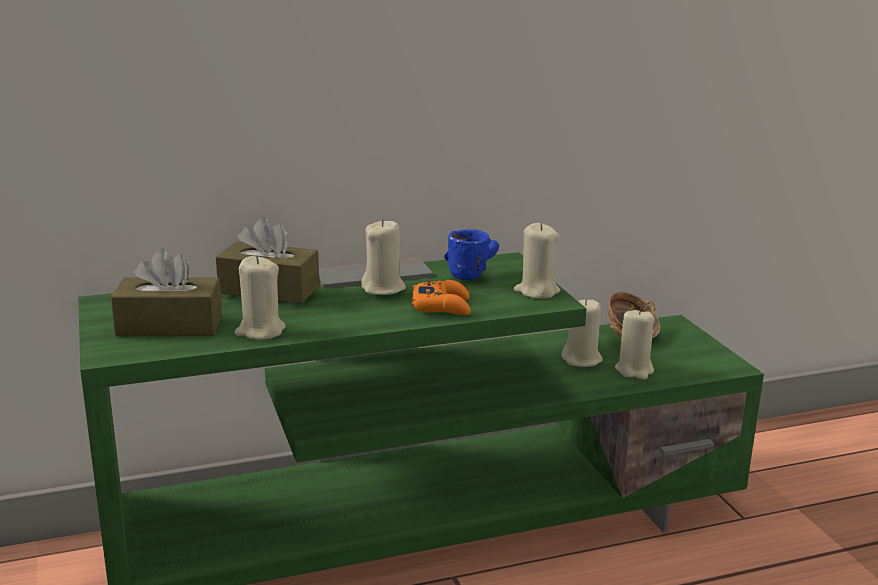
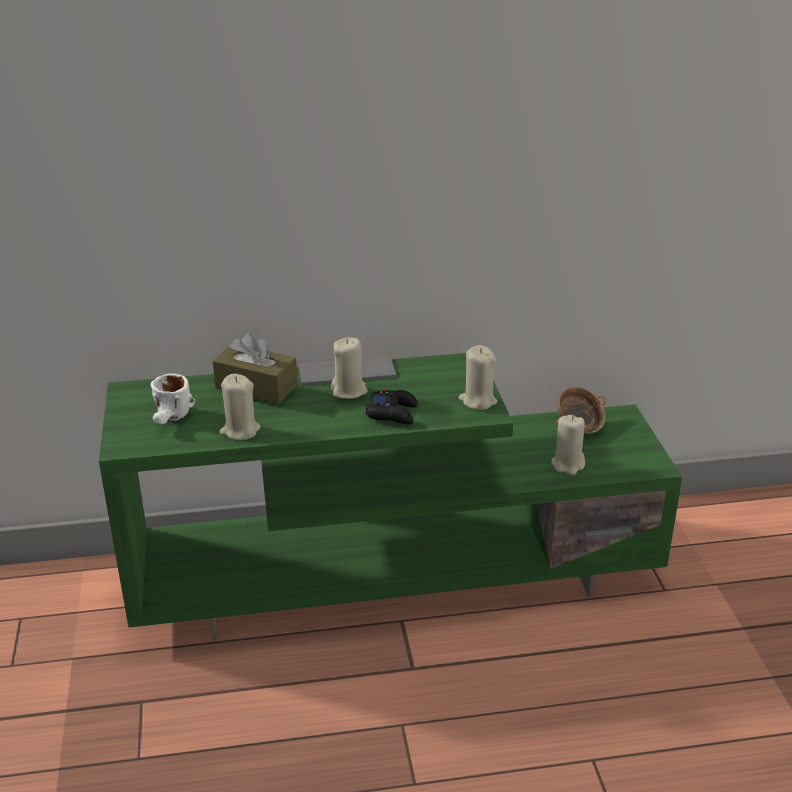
camera: 10 degrees right, 10 degrees up
brown tissue box [111,249,222,336] -> white mug [151,373,195,424]
orange game controller [412,280,471,315] -> black game controller [366,390,418,425]
blue mug [444,229,499,280] -> none
beige candle [562,299,603,367] -> none

